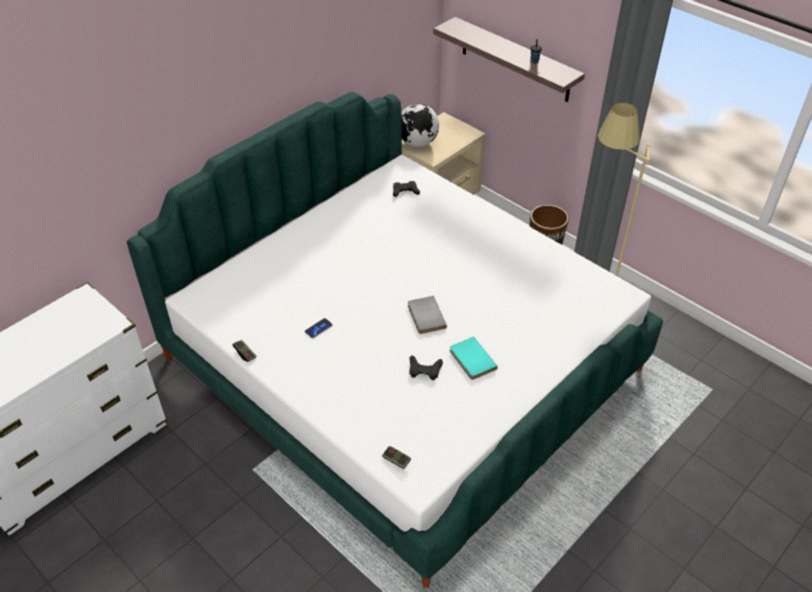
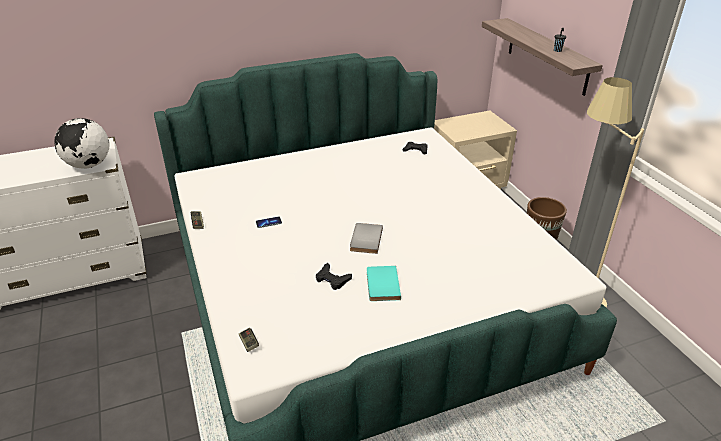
camera: 25 degrees right, 10 degrees down
globe [401,104,439,147] -> globe moved to [54,118,109,169]

